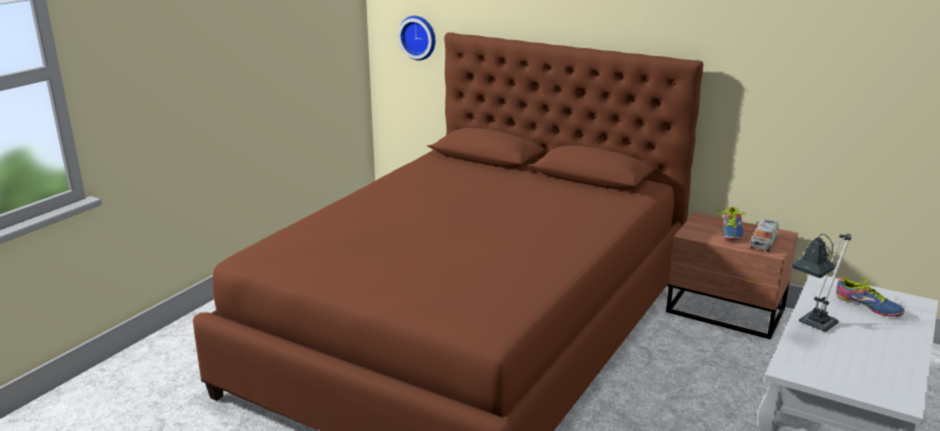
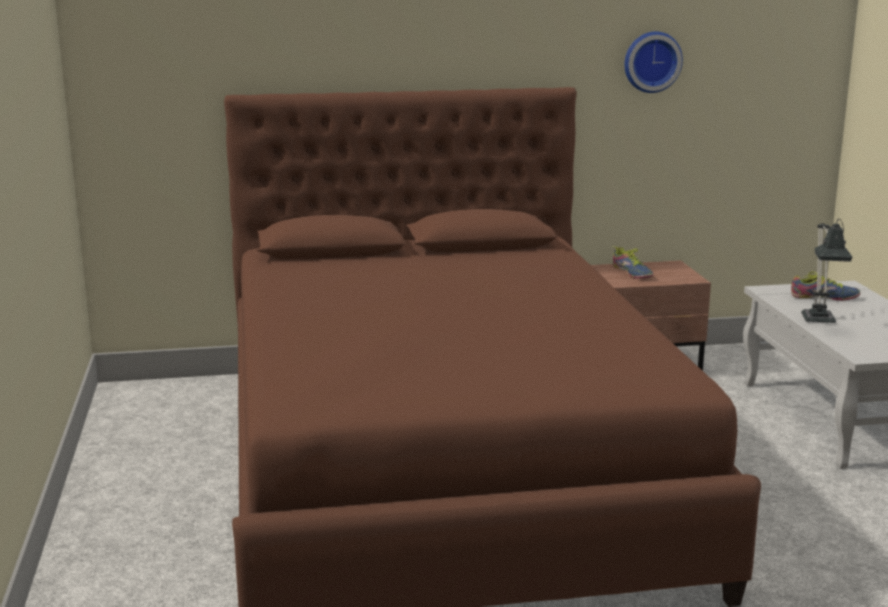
camera: 40 degrees left, 5 degrees down
wall clock [398,16,435,60] -> wall clock moved to [624,31,683,93]
toy truck [750,219,779,252] -> none

